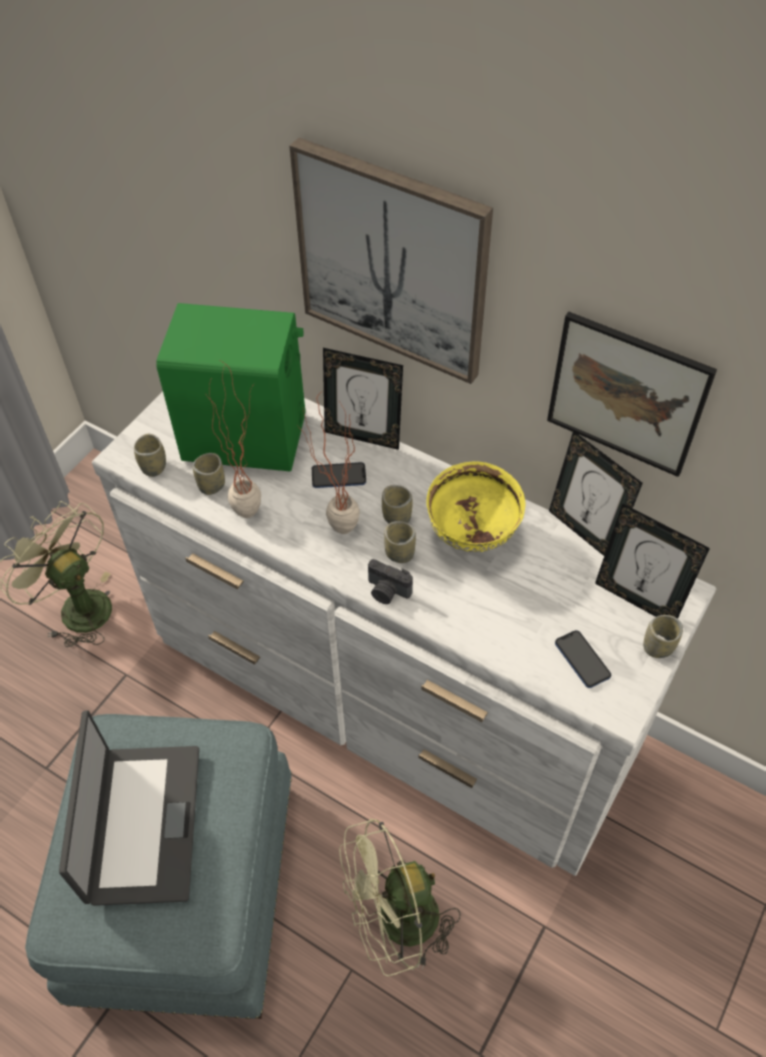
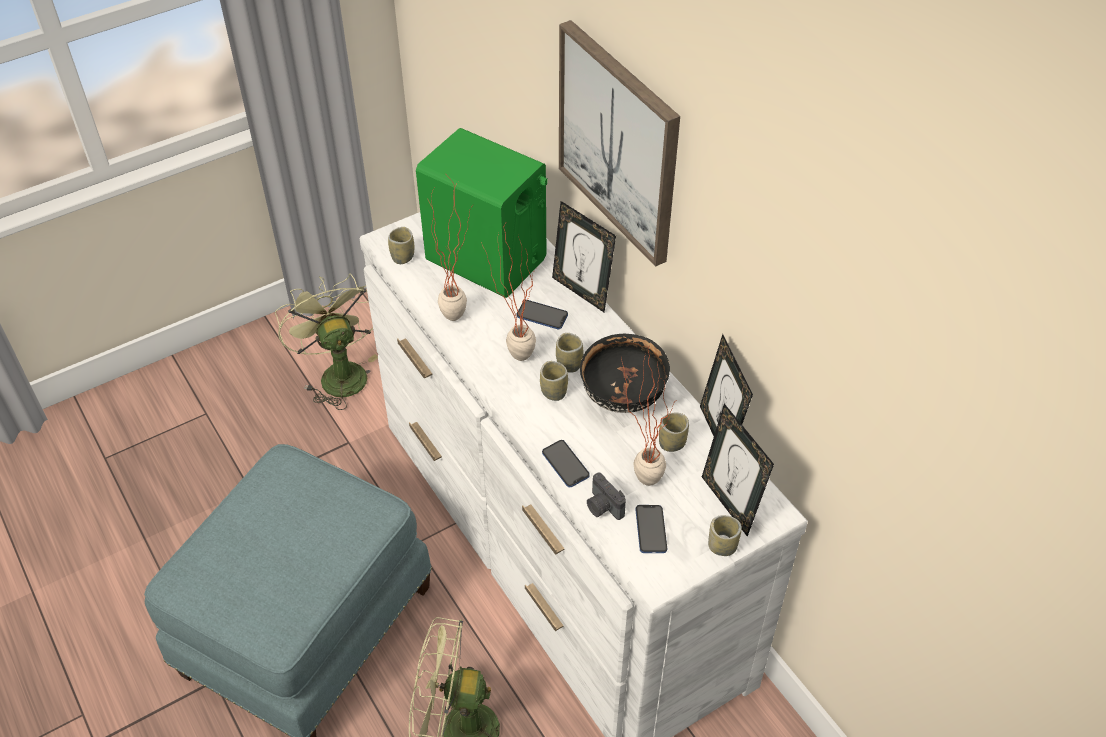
camera: 25 degrees right, 5 degrees down
laptop [59,710,199,906] -> none
cup [192,453,225,495] -> cup moved to [659,413,689,452]
camera [368,559,413,604] -> camera moved to [587,472,626,520]
yellow bowl [427,462,525,552] -> black bowl [580,334,670,413]
picture [547,312,717,477] -> none
none -> phone [542,440,590,487]
none -> potted plant [621,345,674,486]

